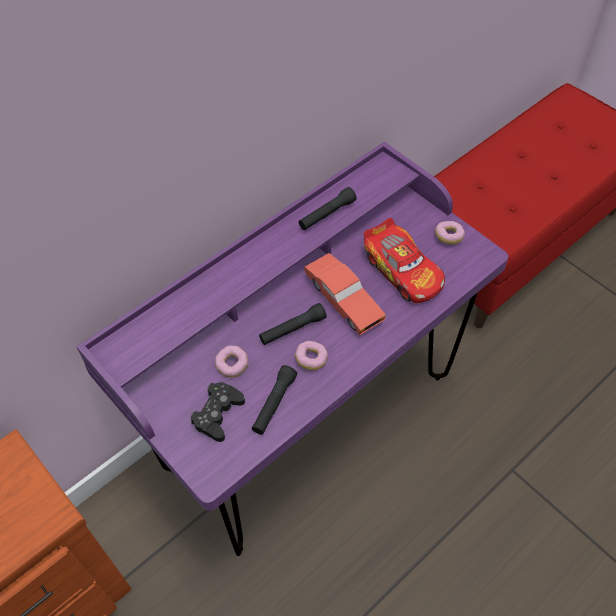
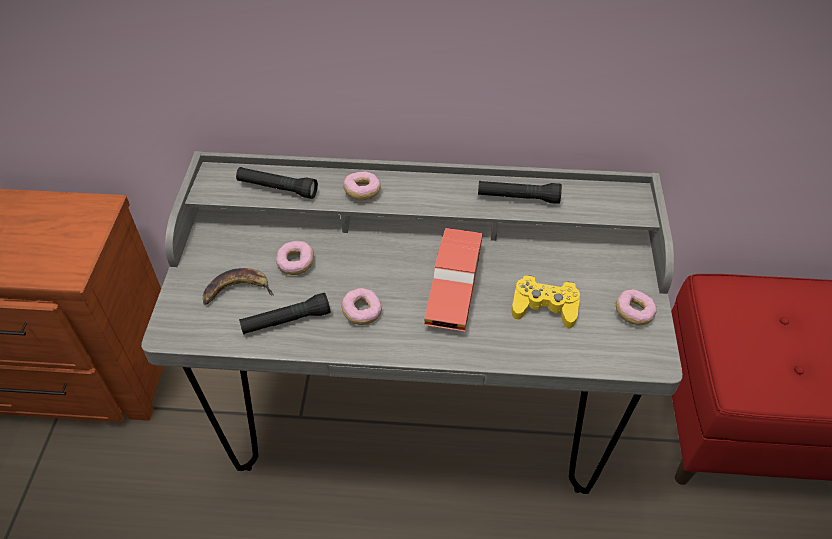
camera: 45 degrees right, 5 degrees down
purple desk [76,141,508,556] -> grey desk [141,151,683,494]
black game controller [190,382,245,442] -> banana [203,268,274,304]
black flashlight [259,303,327,345] -> black flashlight moved to [236,167,318,199]
toy car [364,218,445,303] -> yellow game controller [512,275,580,328]
none -> donut [343,172,381,200]

